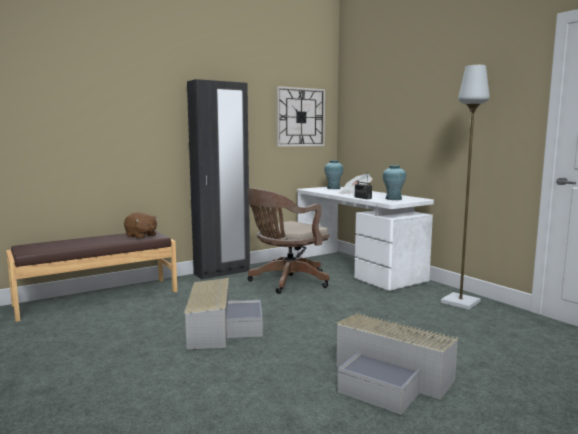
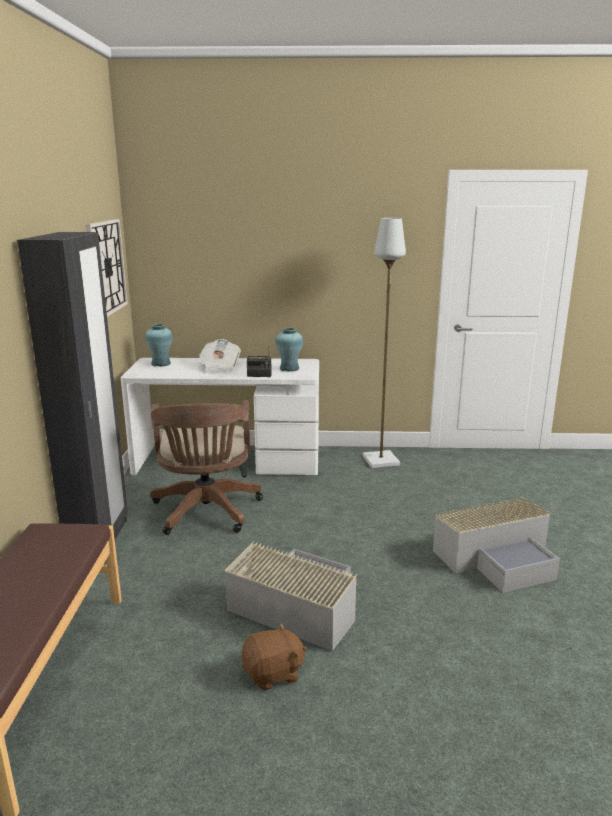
camera: 55 degrees left, 10 degrees up
brown plush toy [124,213,158,239] -> brown plush toy moved to [242,623,307,690]

